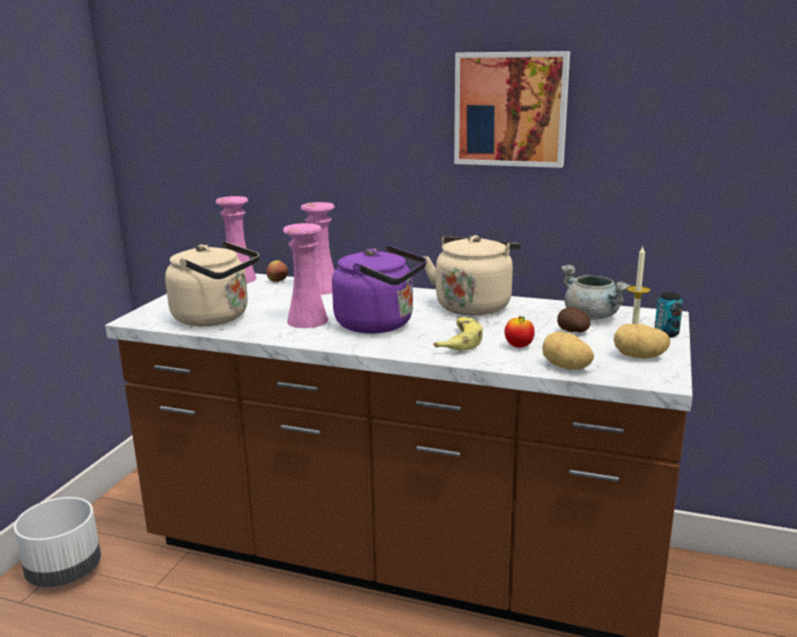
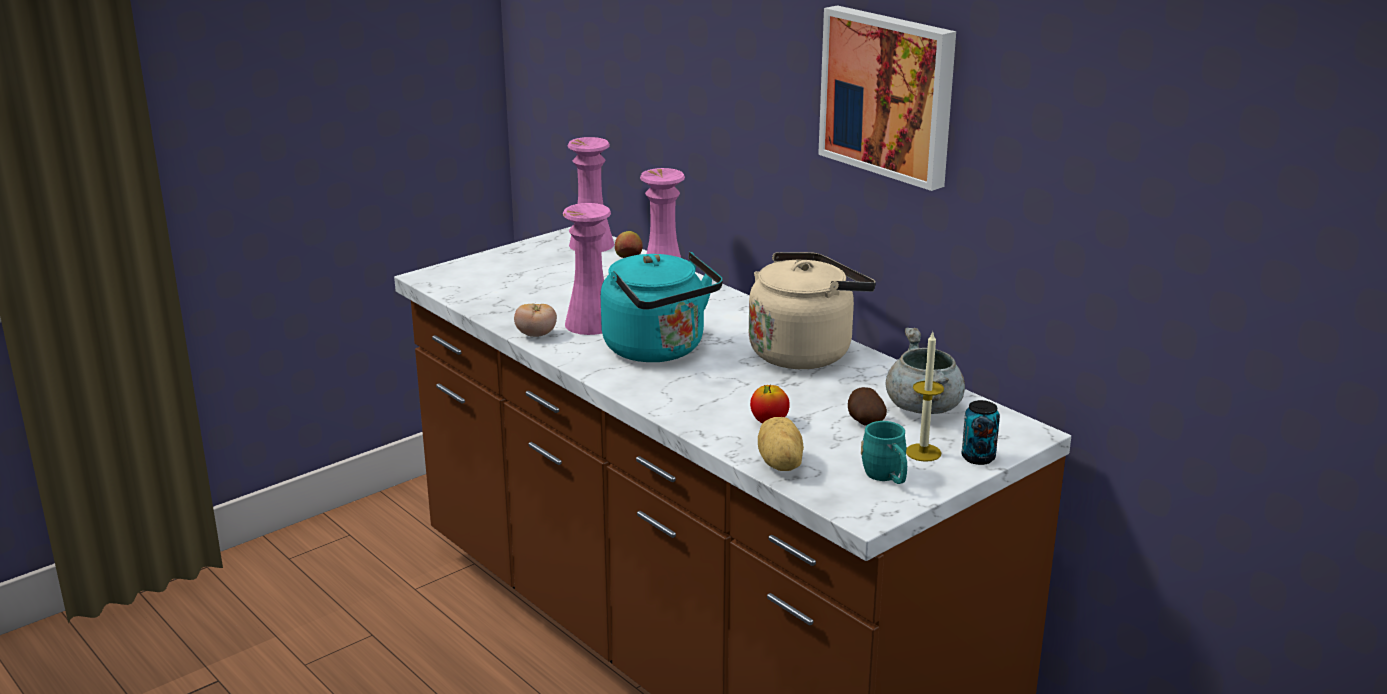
camera: 30 degrees right, 5 degrees up
white planter [14,497,101,587] -> none
beige kettle [165,241,259,326] -> none
purple kettle [332,245,427,333] -> turquoise kettle [601,252,723,362]
banana [433,317,483,350] -> none
potato [614,324,670,359] -> turquoise mug [861,421,907,484]
none -> tomato [514,303,557,337]

